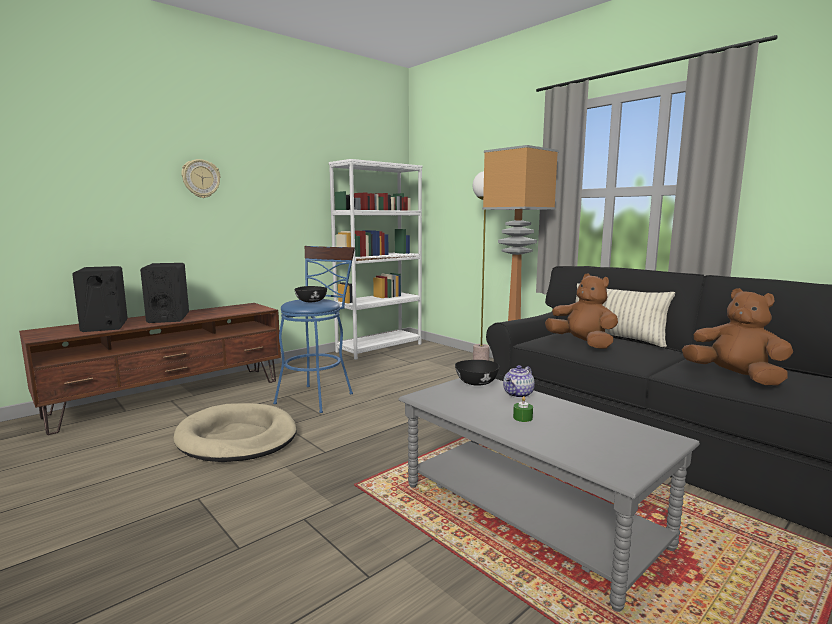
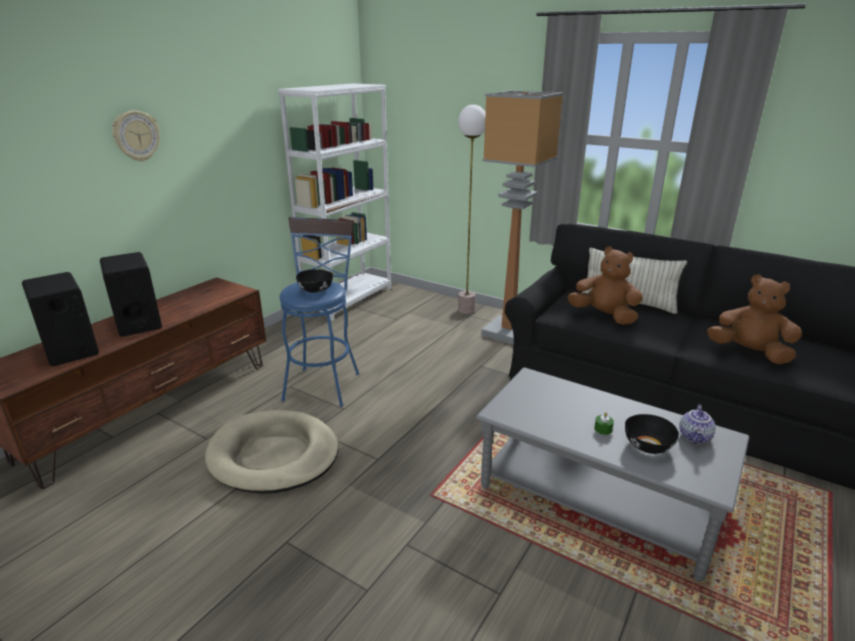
camera: 15 degrees left, 15 degrees up
black bowl [455,360,499,386] -> black bowl moved to [625,414,679,454]
teapot [503,365,535,398] -> teapot moved to [679,404,716,444]

